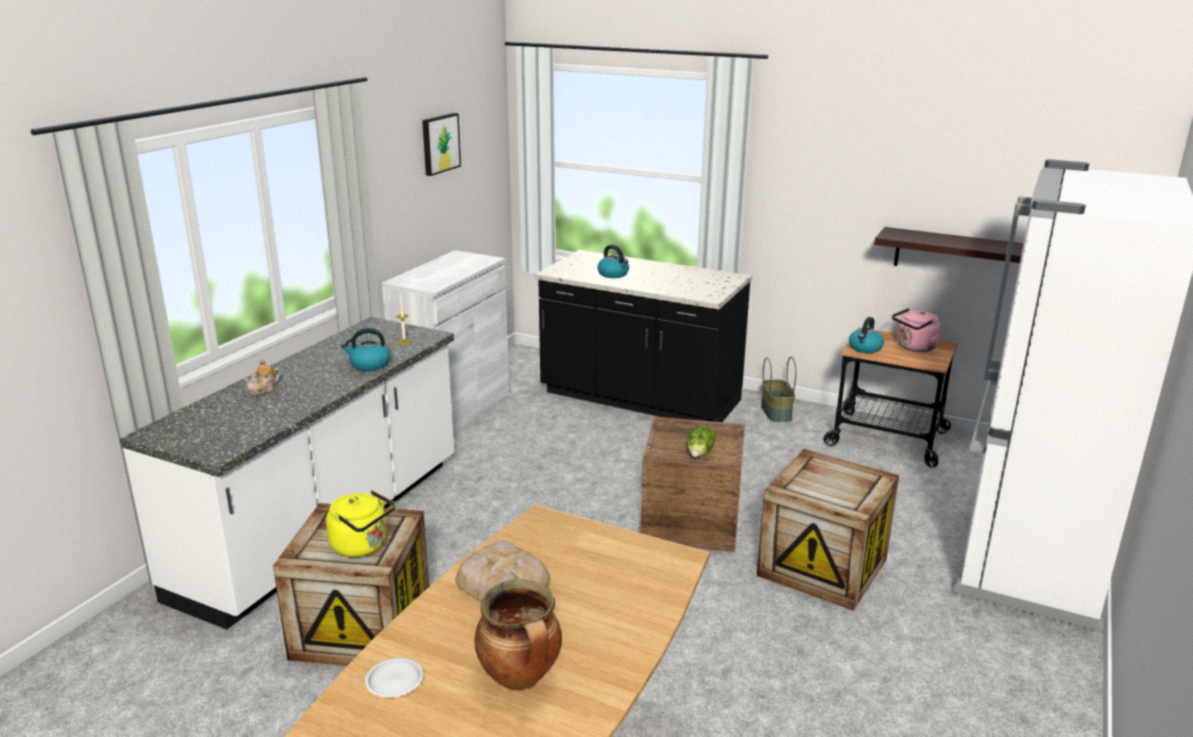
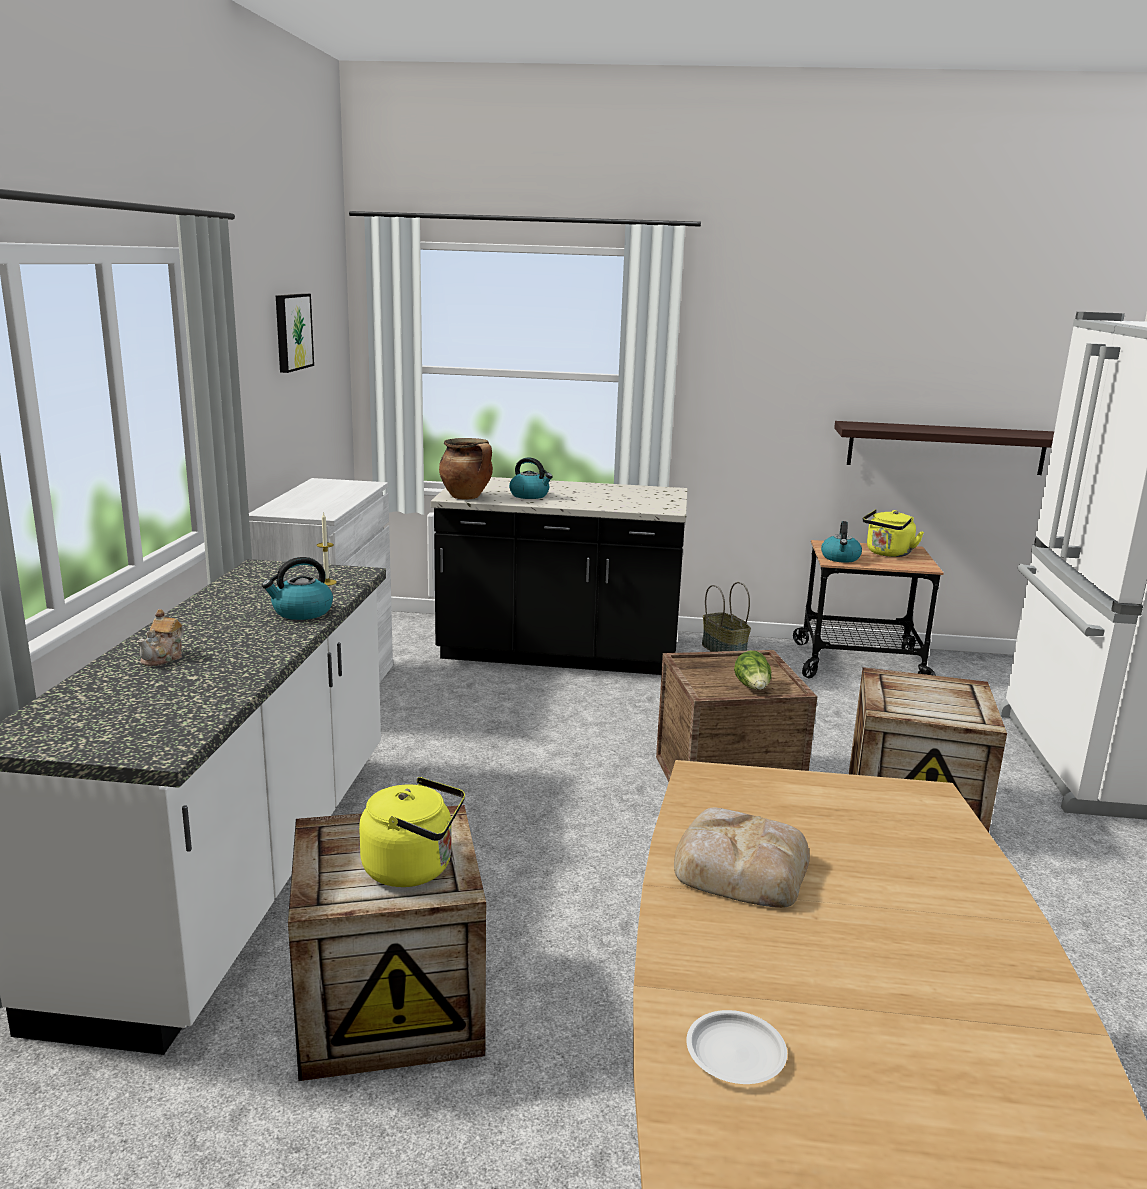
camera: 20 degrees left, 5 degrees down
cooking pot [474,579,562,690] -> cooking pot moved to [439,438,493,500]
pink kettle [892,308,942,352] -> yellow kettle [863,509,924,557]

